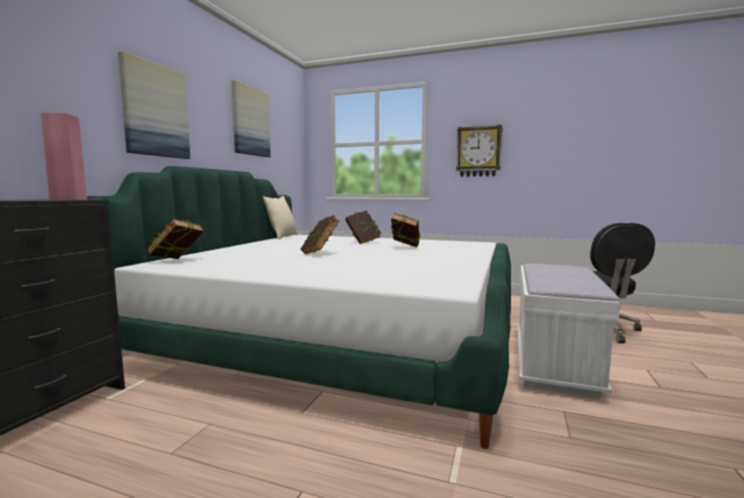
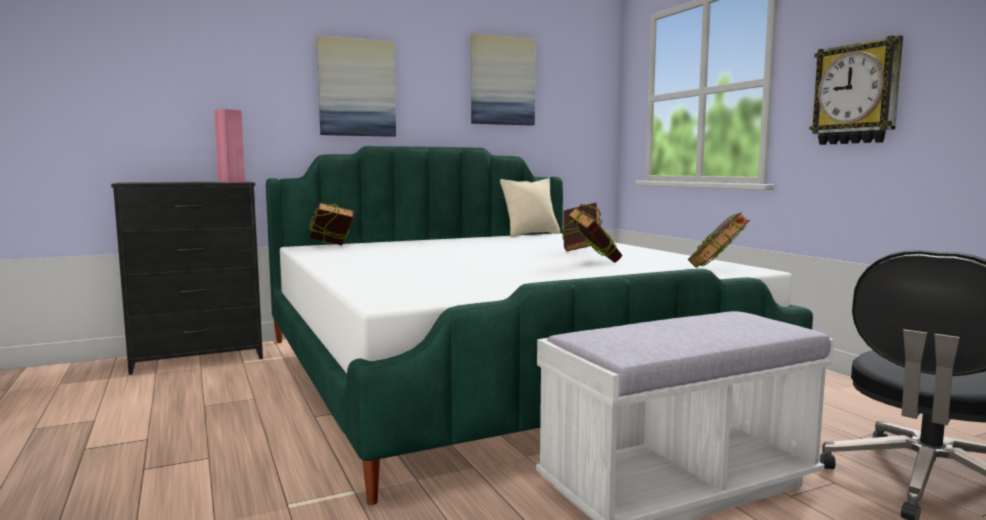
camera: 45 degrees right, 0 degrees up
book [300,215,340,254] -> book moved to [688,212,750,267]

